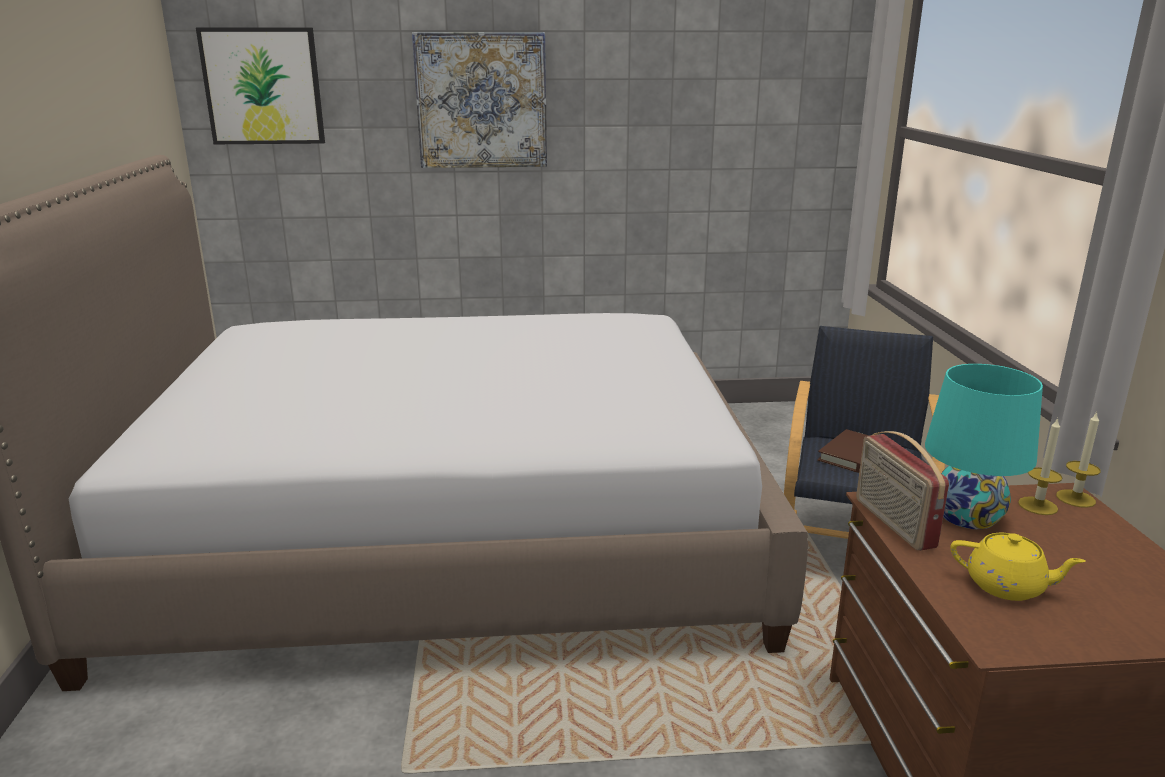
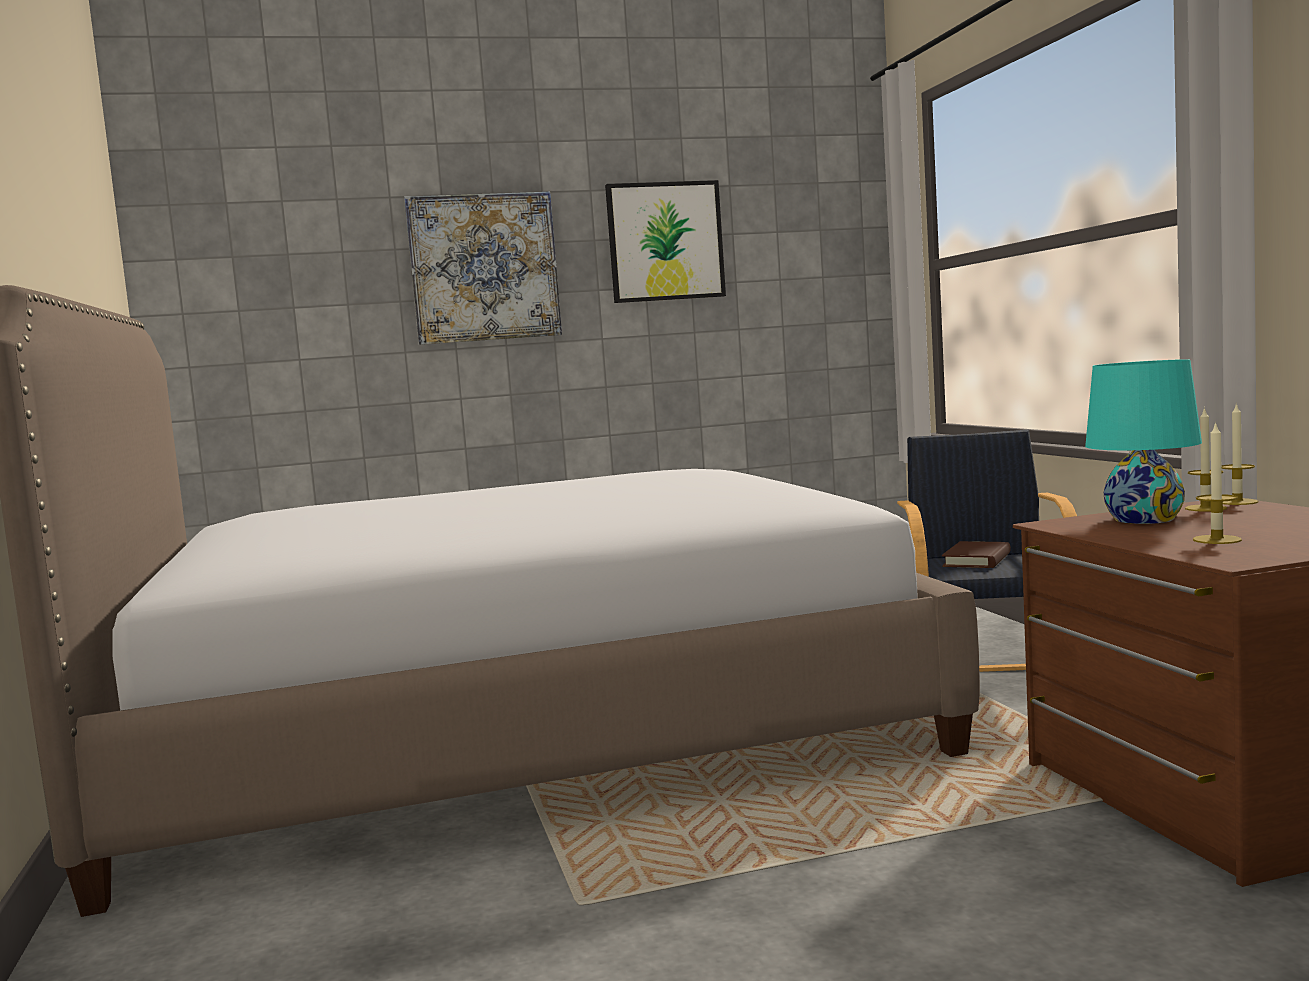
camera: 10 degrees left, 15 degrees down
picture [196,27,325,144] -> picture moved to [605,180,726,303]
radio [856,431,949,551] -> none
yellow teapot [950,533,1086,601] -> candle [1193,421,1242,544]

